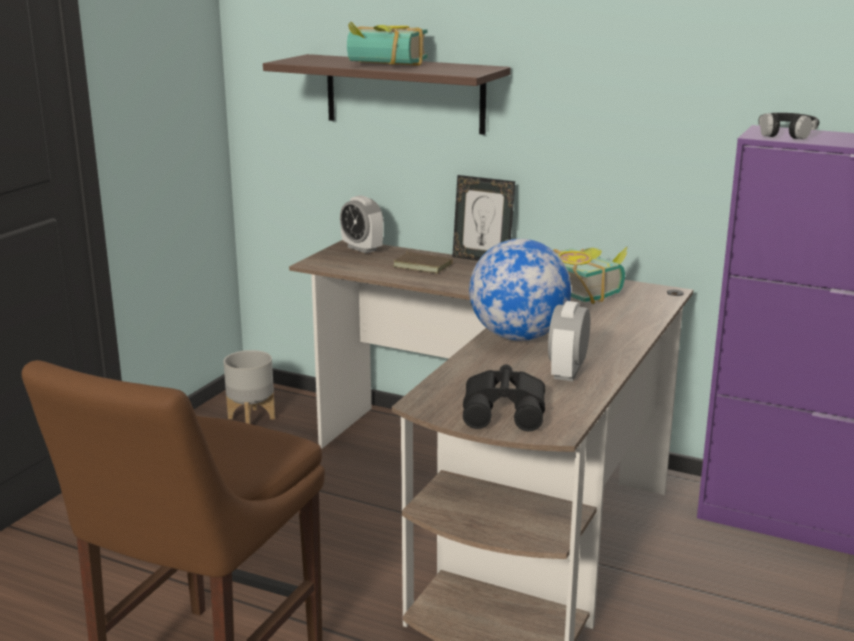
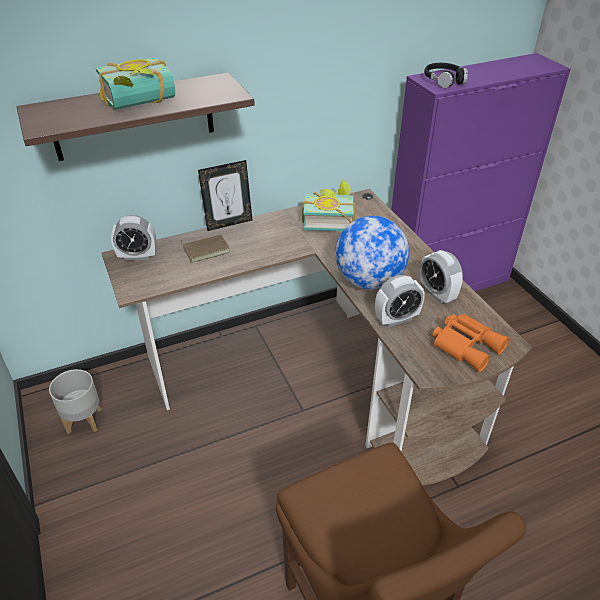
camera: 50 degrees left, 20 degrees up
black binoculars [463,365,545,431] -> orange binoculars [432,314,509,372]
none -> alarm clock [375,275,425,327]

